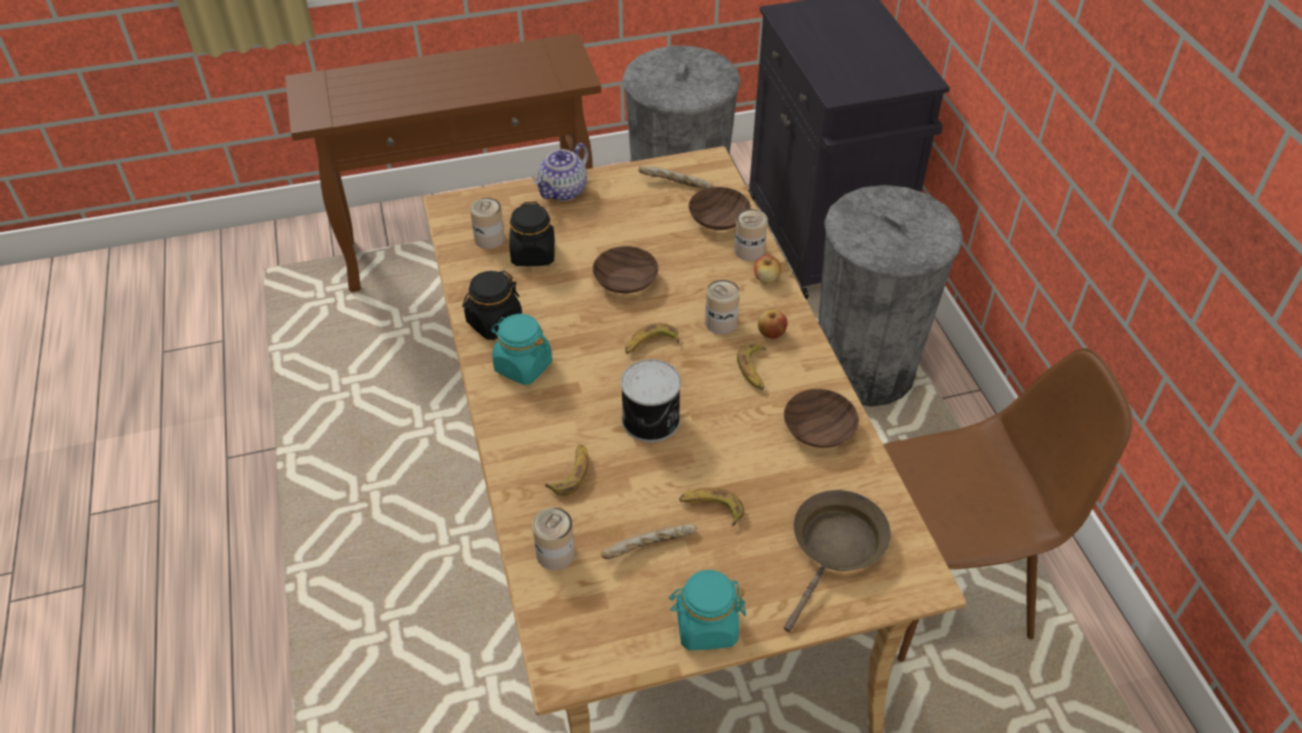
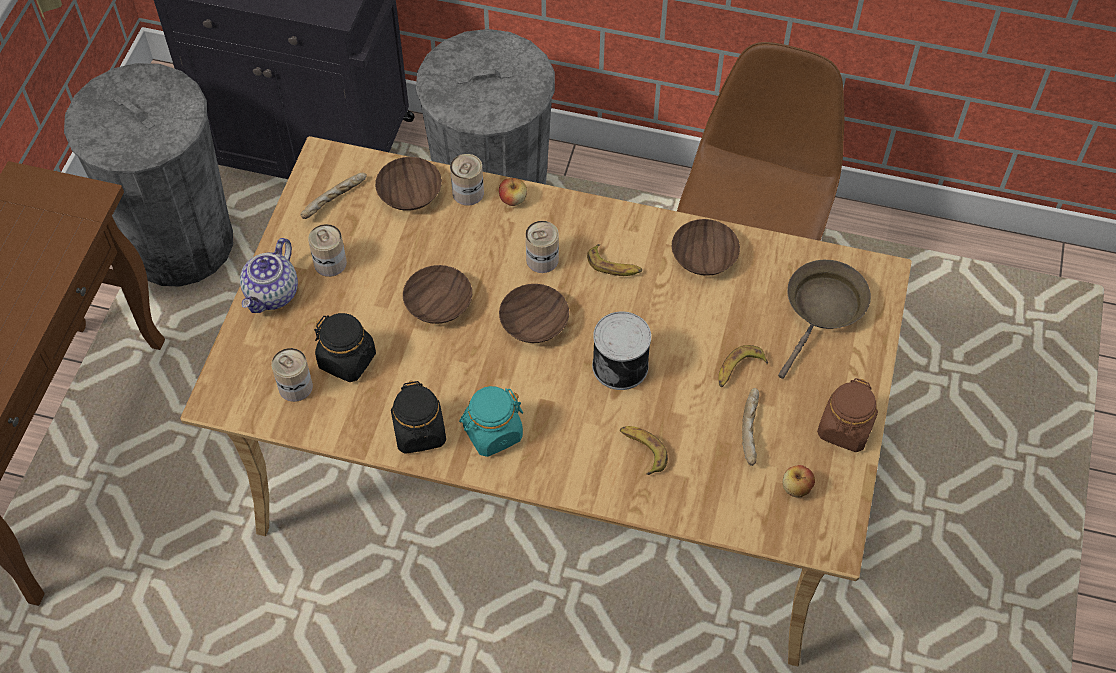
camera: 60 degrees left, 10 degrees up
can [532,507,575,570] -> can moved to [308,224,347,277]
teapot [533,143,589,201] -> teapot turned 45 degrees clockwise [240,238,298,313]
banana [625,323,679,354] -> brown bowl [499,284,569,343]
turquoise jar [669,570,746,651] -> brown jar [817,378,878,452]
apple [758,310,787,339] -> apple moved to [783,465,815,498]
brown frying pan [784,490,891,632] -> brown frying pan turned 60 degrees clockwise [778,260,871,379]

